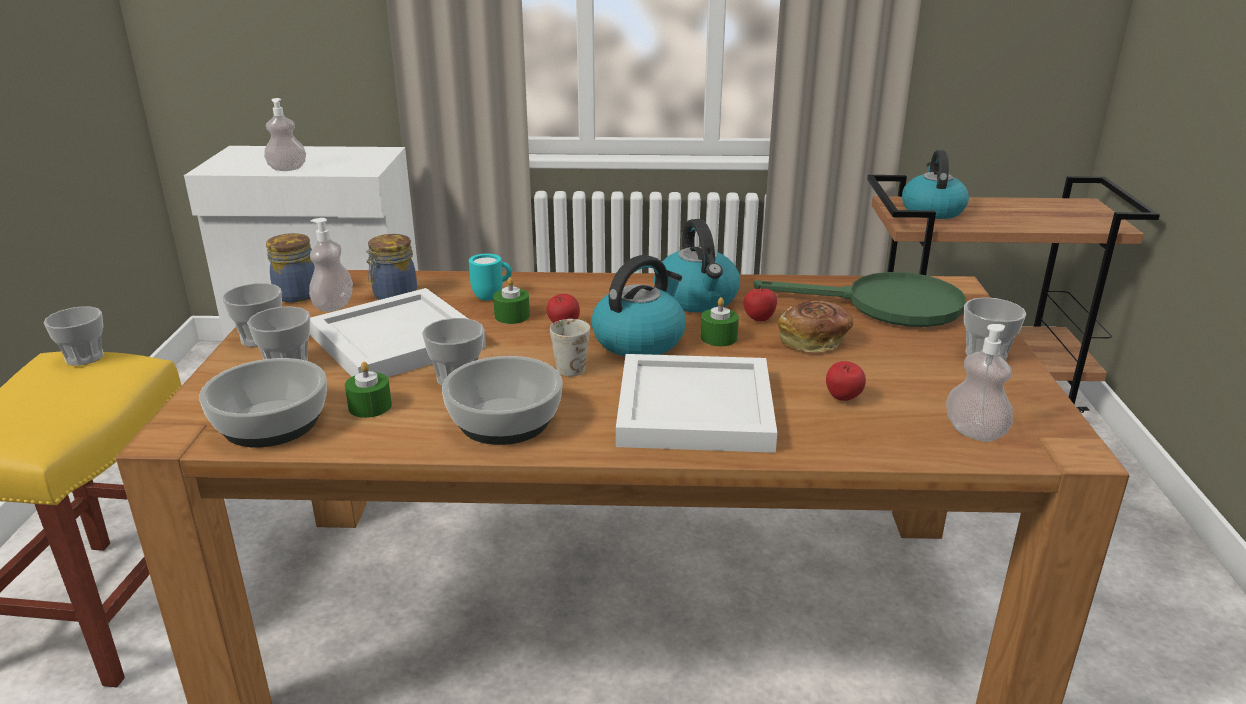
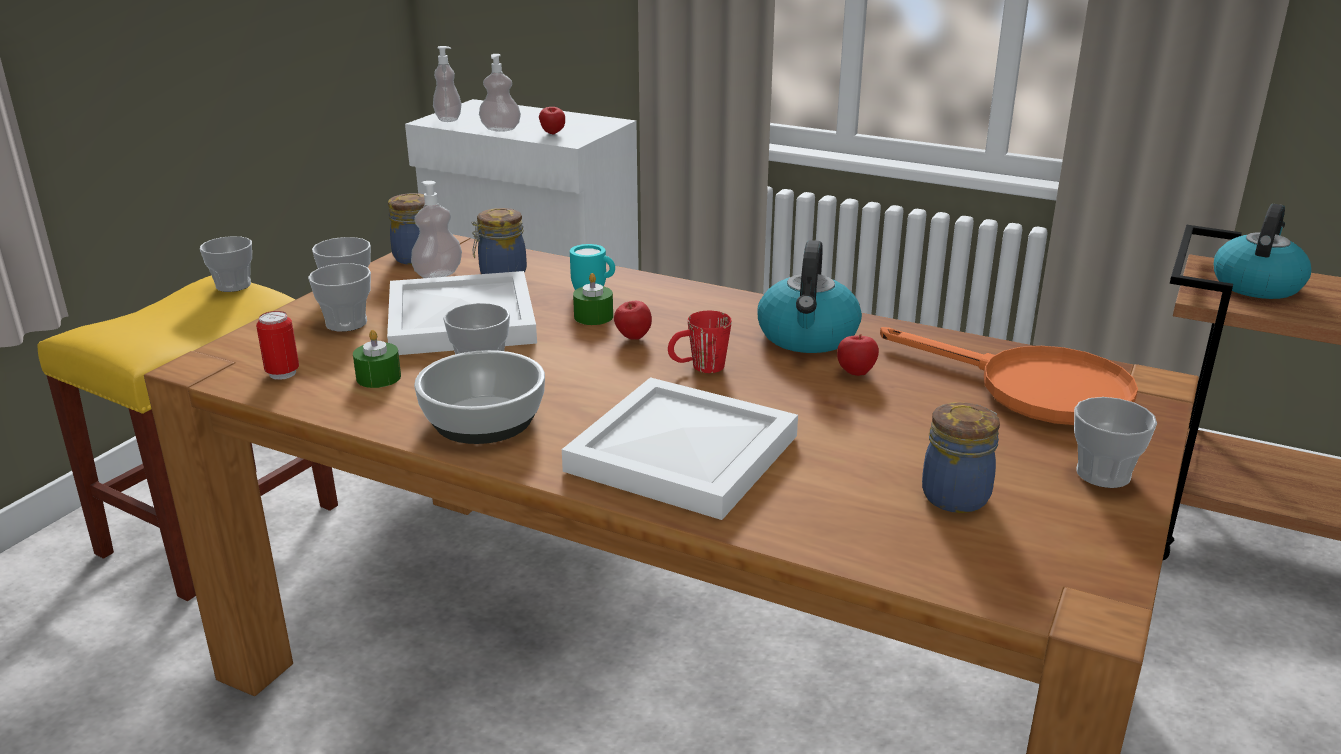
camera: 25 degrees right, 0 degrees up
bowl [199,358,327,447] -> can [256,311,299,380]
white mug [550,319,590,376] -> none
kettle [591,255,686,356] -> red mug [668,311,732,373]
green candle [701,297,739,346] -> none
green frying pan [753,272,966,327] -> orange frying pan [880,327,1138,425]
bread [778,300,853,352] -> none
apple [826,361,866,401] -> apple moved to [539,107,565,135]
soap dispenser [946,324,1013,442] -> soap dispenser moved to [433,46,461,122]
none -> jar [922,402,1000,513]

